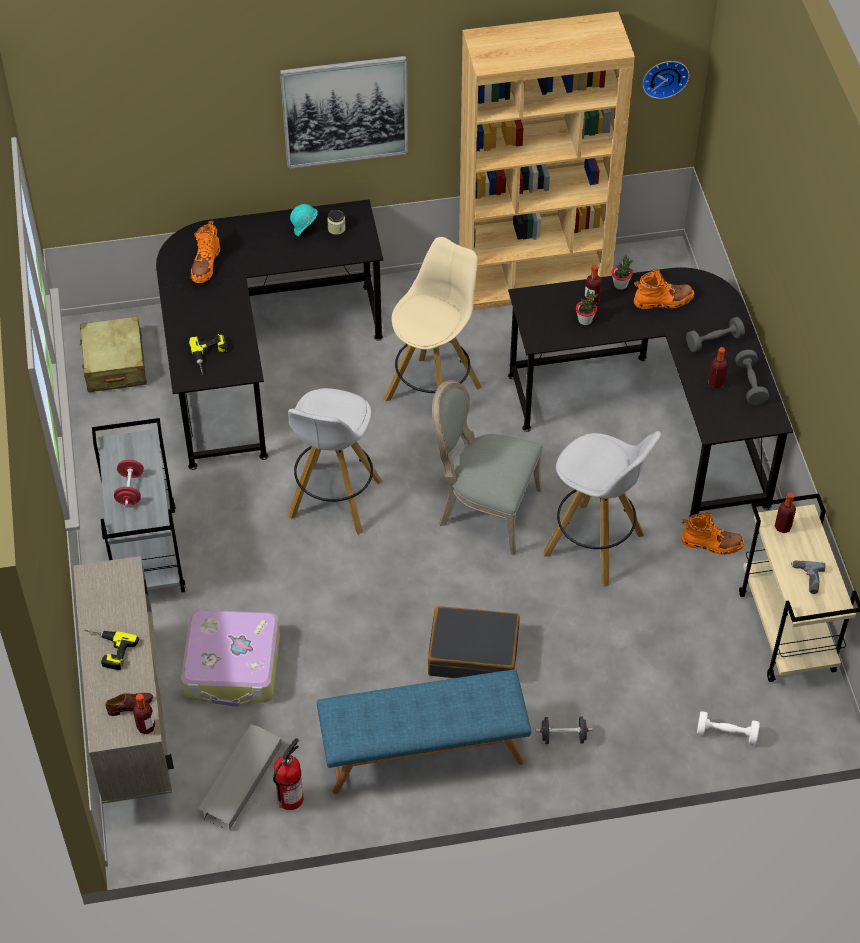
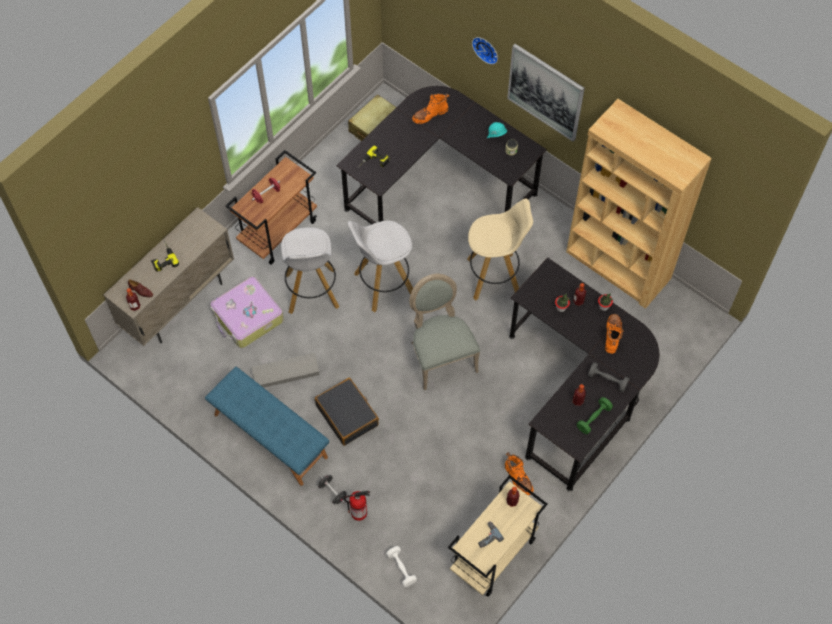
camera: 50 degrees right, 10 degrees up
grey cart [92,418,185,592] -> brown cart [225,150,317,265]
grey storage box [198,724,282,830] -> grey storage box moved to [251,353,320,388]
fire extinguisher [273,738,303,810] -> fire extinguisher moved to [344,491,370,521]
white stool [544,431,661,587] -> white stool moved to [281,227,339,314]
orange boot [634,269,694,309] -> orange boot turned 120 degrees counterclockwise [605,314,624,354]
wall clock [642,61,689,99] -> wall clock moved to [472,37,498,64]
grey dumbbell [735,350,769,405] -> green dumbbell [577,397,613,434]

